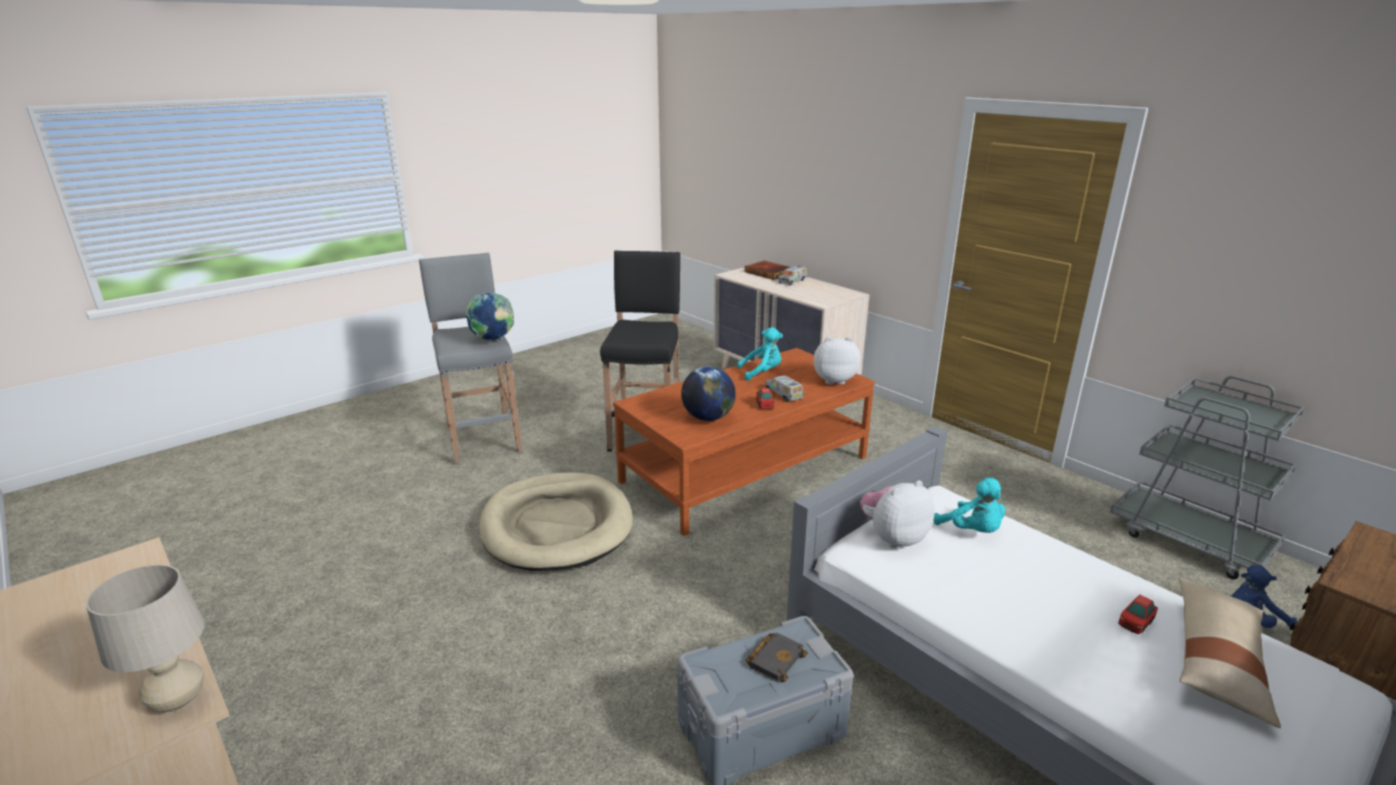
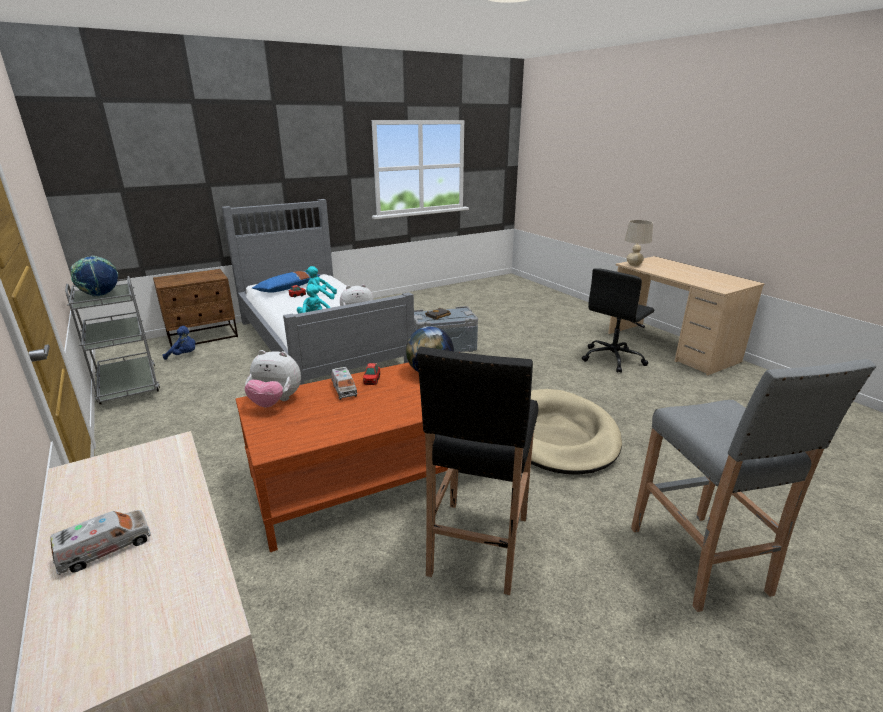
camera: 170 degrees left, 0 degrees up
globe [466,292,514,341] -> globe moved to [70,256,119,297]
turquoise plush toy [737,327,783,381] -> turquoise plush toy moved to [306,266,337,299]
book [745,260,790,280] -> none
beige pillow [1179,577,1281,728] -> blue pillow [252,271,320,293]
none -> black office chair [582,268,654,373]

